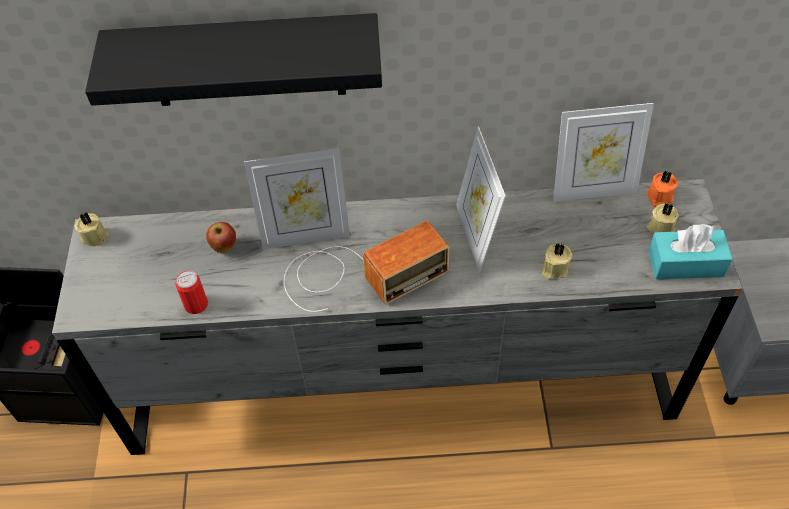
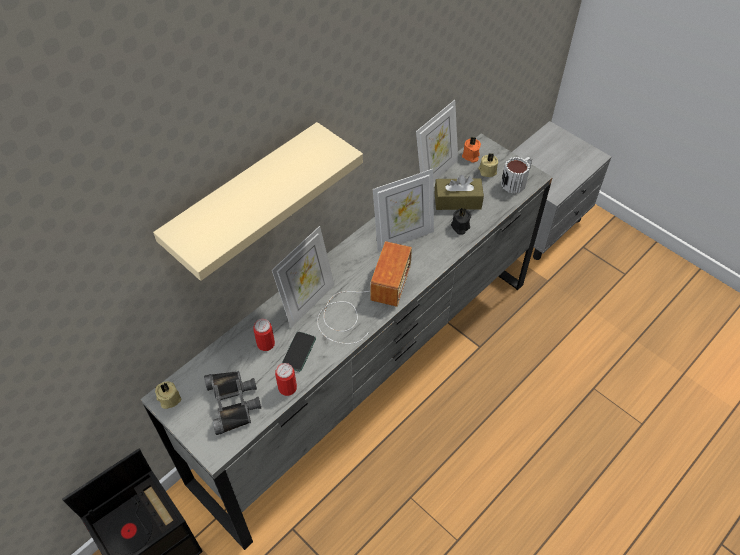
camera: 45 degrees left, 0 degrees up
black shelf [85,13,382,106] -> beige shelf [153,122,363,281]
apple [206,222,236,253] -> can [253,319,275,351]
picture frame [456,127,506,273] -> picture frame turned 60 degrees counterclockwise [373,169,434,252]
beige candle [542,244,572,279] -> black candle [451,207,471,235]
turquoise tissue box [648,224,732,279] -> mug [501,157,532,194]
none -> black binoculars [204,371,261,435]
none -> phone [282,332,316,372]
none -> brown tissue box [434,175,484,210]

